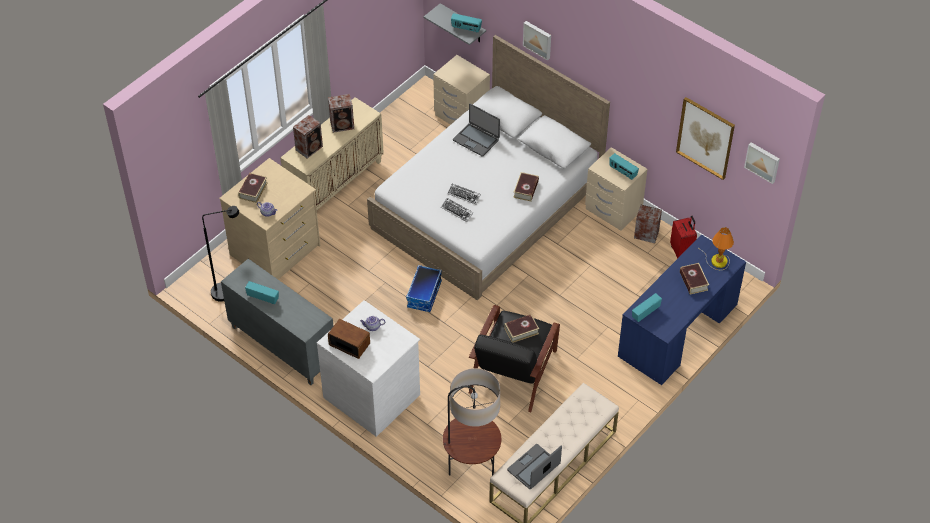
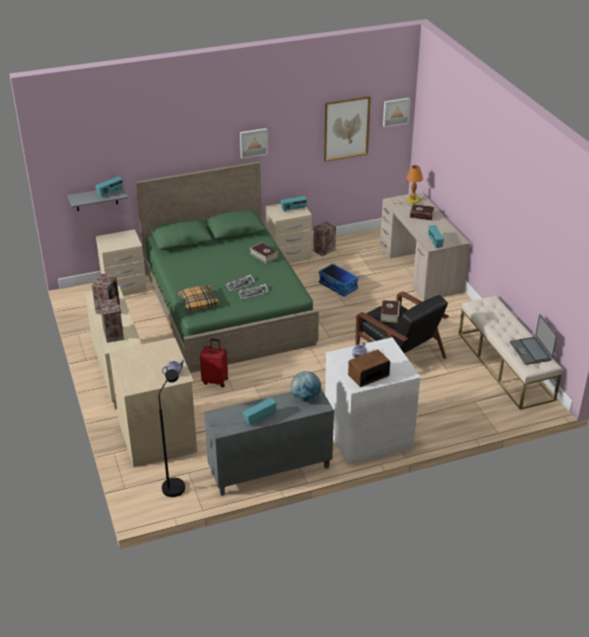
camera: 60 degrees left, 15 degrees down
book [238,173,268,203] -> none
white bed [367,35,610,301] -> green bed [135,161,319,373]
storage box [406,265,442,312] -> storage box moved to [319,263,359,297]
floor lamp [443,368,501,476] -> none
laptop [453,103,500,157] -> none
picture [523,21,551,61] -> picture moved to [240,128,268,159]
blue desk [618,235,746,385] -> beige desk [380,192,470,301]
red suitcase [670,216,697,259] -> red suitcase moved to [200,339,228,388]
none -> pillow [177,285,219,311]
none -> globe [291,371,321,402]

